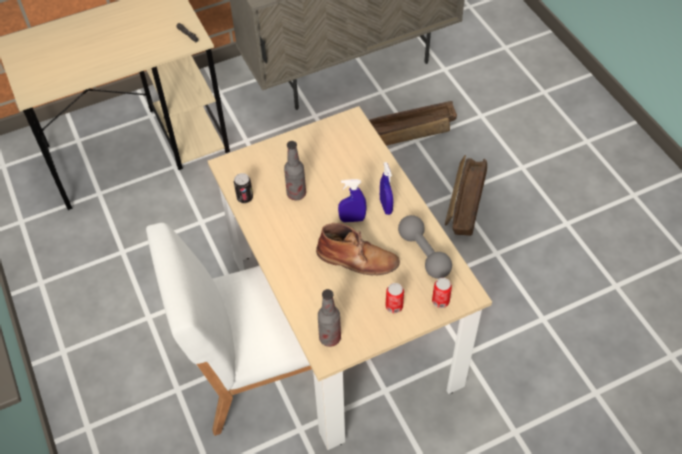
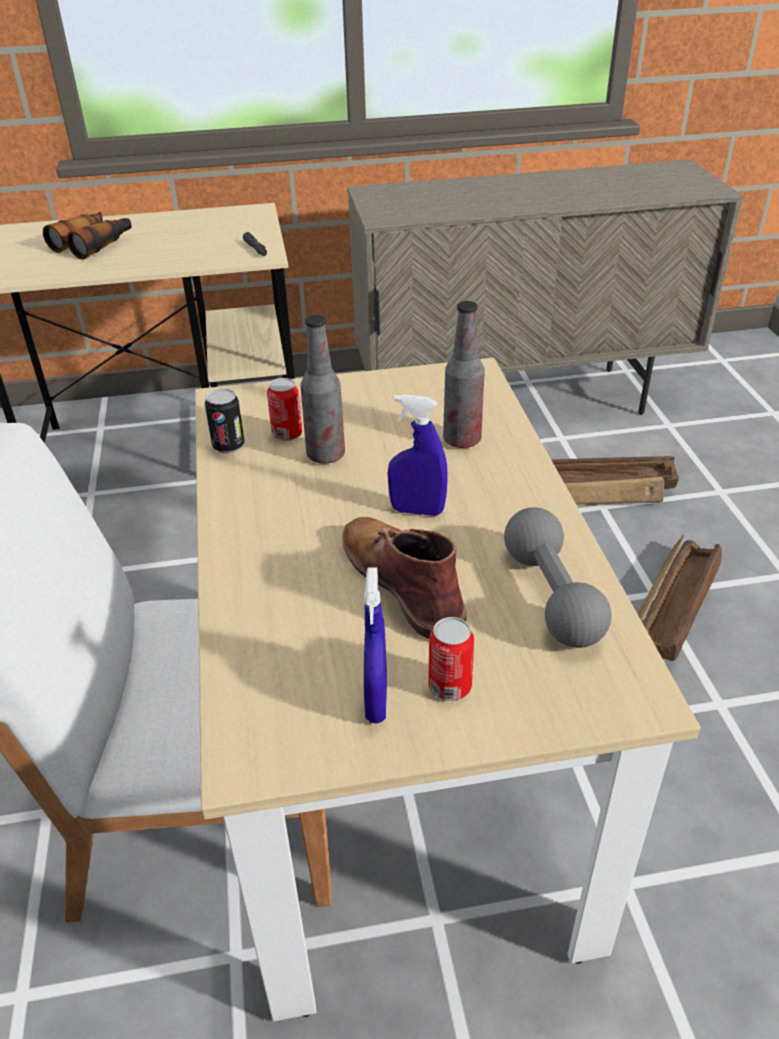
camera: 15 degrees right, 15 degrees down
brown boot [316,223,400,275] -> brown boot turned 150 degrees counterclockwise [342,517,466,639]
bottle [318,289,341,347] -> bottle moved to [443,301,485,448]
blue spray bottle [380,162,393,215] -> blue spray bottle moved to [364,567,387,723]
can [432,278,452,308] -> can moved to [267,378,303,441]
none -> binoculars [43,212,132,260]

